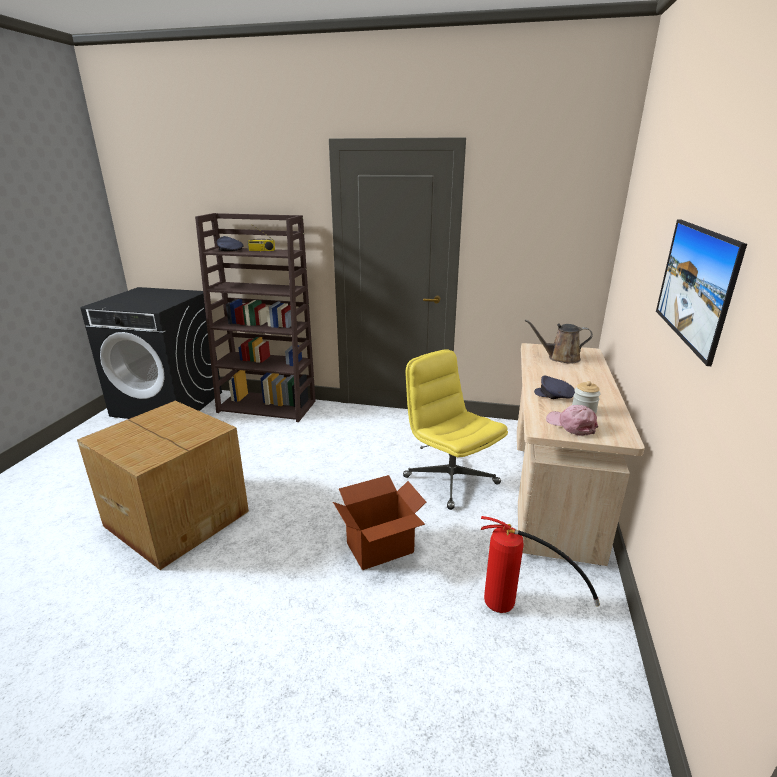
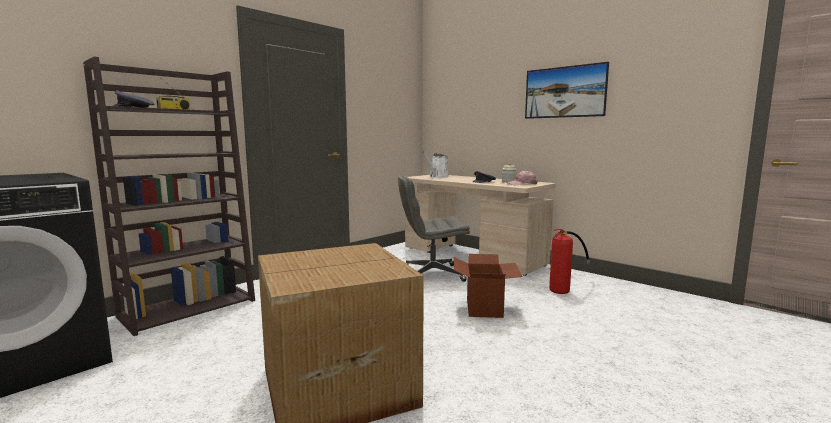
camera: 60 degrees left, 15 degrees down
yellow office chair [403,349,508,510] -> grey office chair [398,175,470,282]
brown watering can [525,320,593,364] -> white watering can [423,152,449,178]

